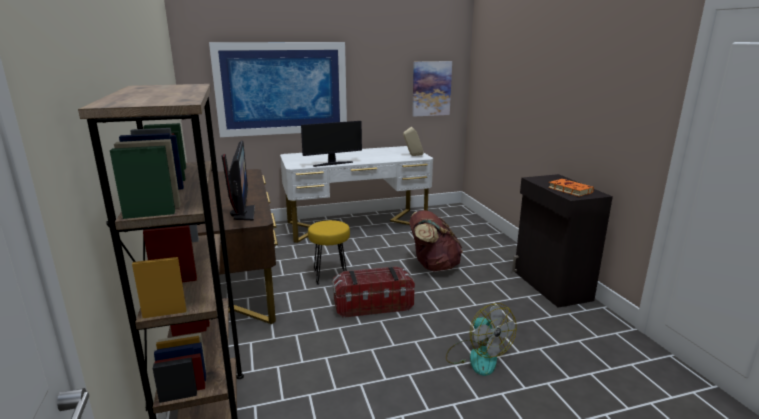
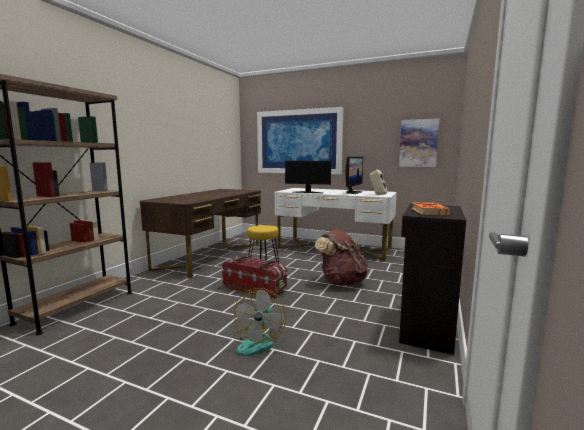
camera: 40 degrees right, 10 degrees down
monitor [221,141,255,220] -> monitor moved to [345,157,363,194]

